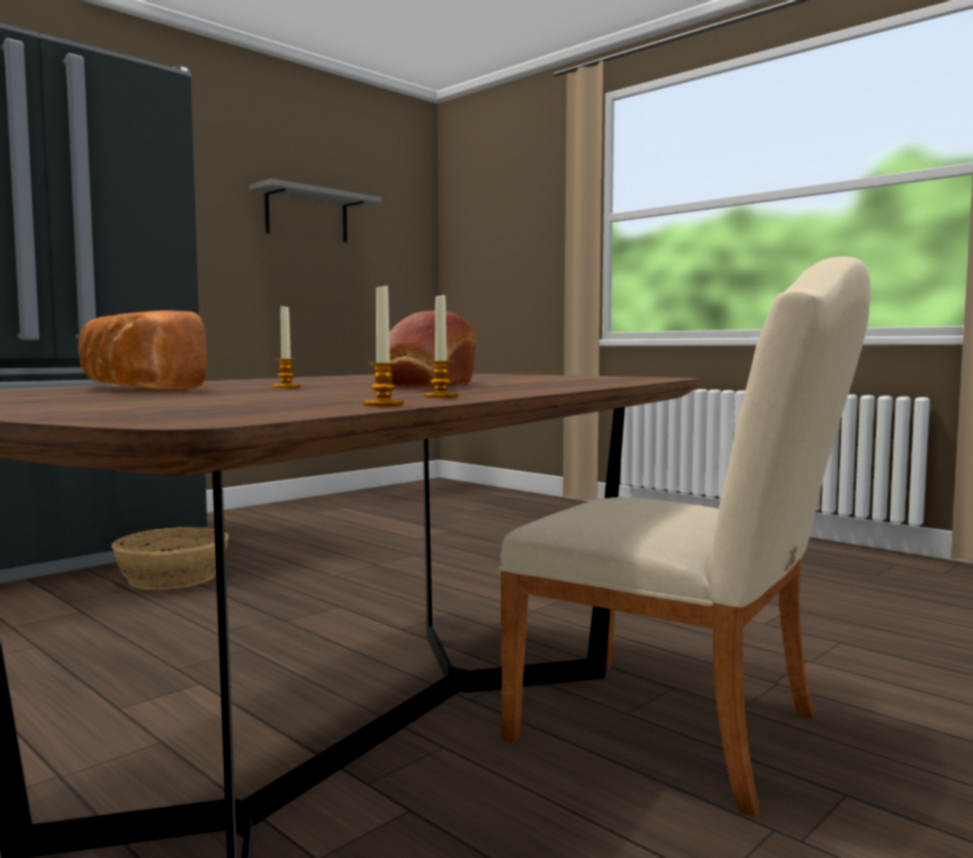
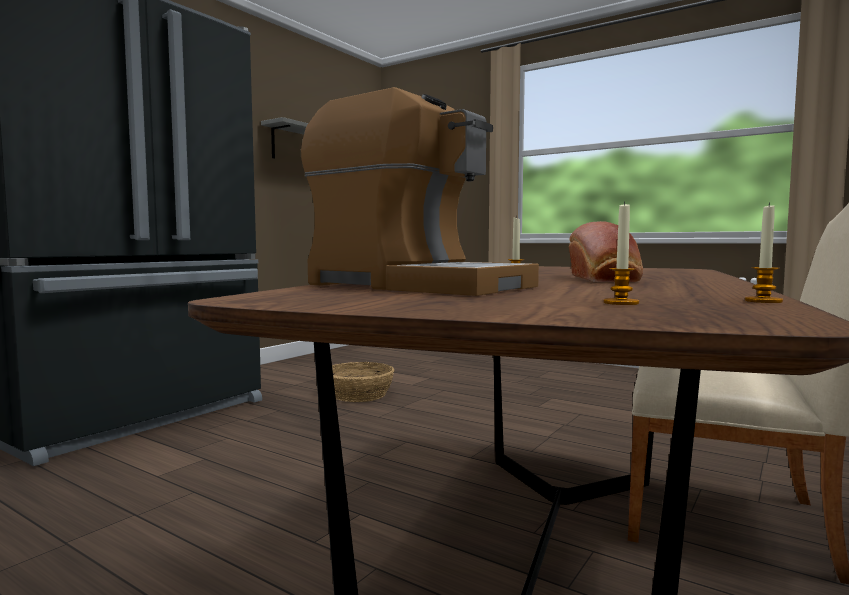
camera: 10 degrees left, 0 degrees up
bread [78,310,207,389] -> coffee machine [301,87,539,296]
basket [111,527,229,590] -> basket moved to [332,362,394,402]
candle [424,292,459,398] -> candle moved to [604,201,639,305]

